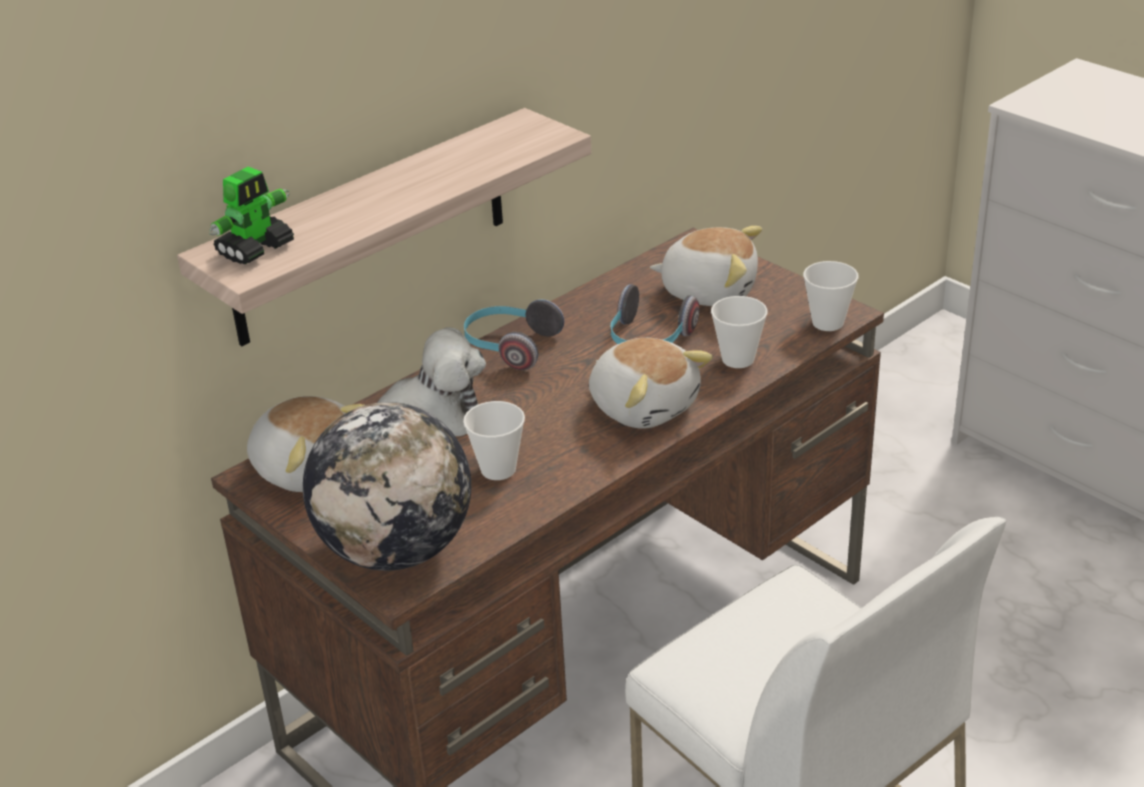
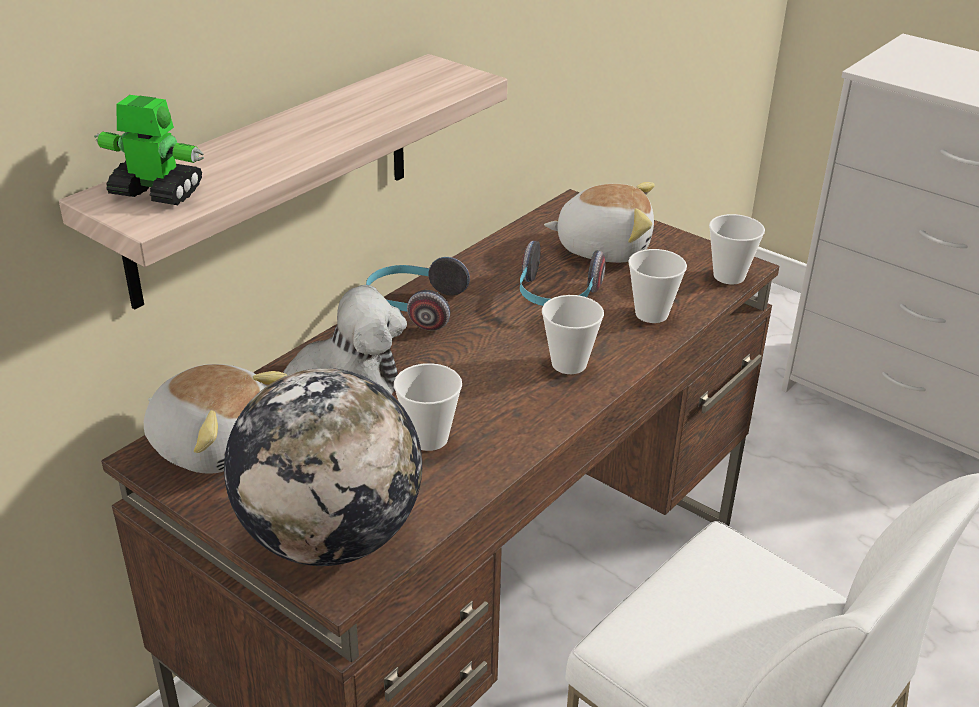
camera: 10 degrees left, 0 degrees up
toy robot [209,167,294,264] -> toy robot turned 105 degrees counterclockwise [94,95,204,205]
plush toy [589,338,713,428] -> cup [542,295,604,374]

